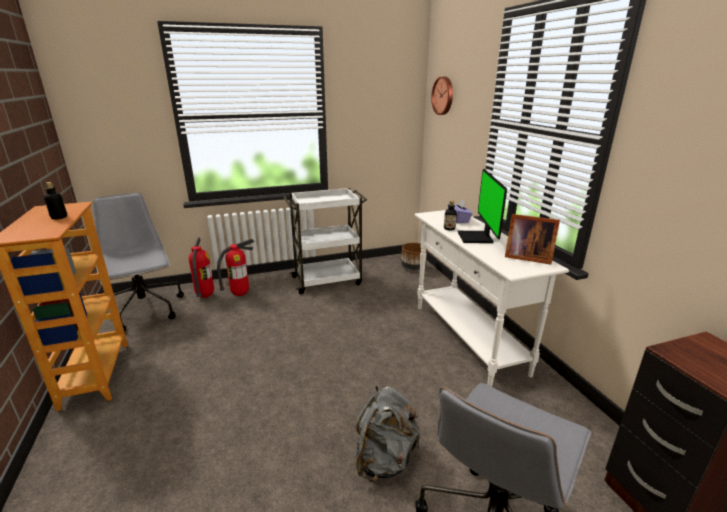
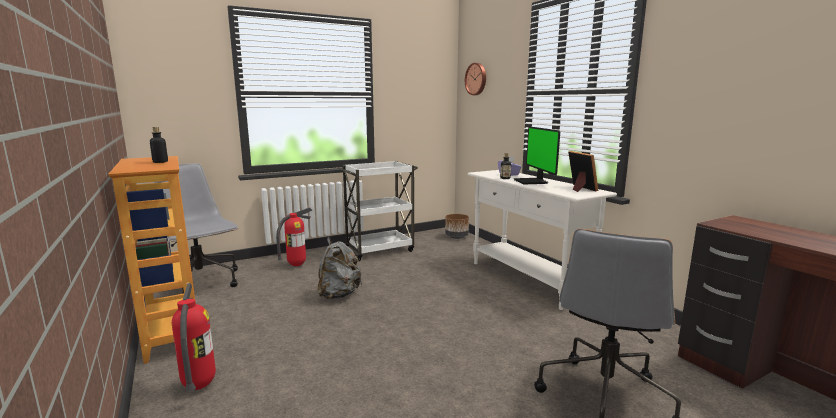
camera: 10 degrees left, 10 degrees down
fire extinguisher [189,237,214,298] -> fire extinguisher moved to [172,283,216,392]
grey backpack [356,386,420,482] -> grey backpack moved to [318,237,362,299]
picture frame [505,214,560,265] -> picture frame turned 120 degrees counterclockwise [568,151,598,192]

